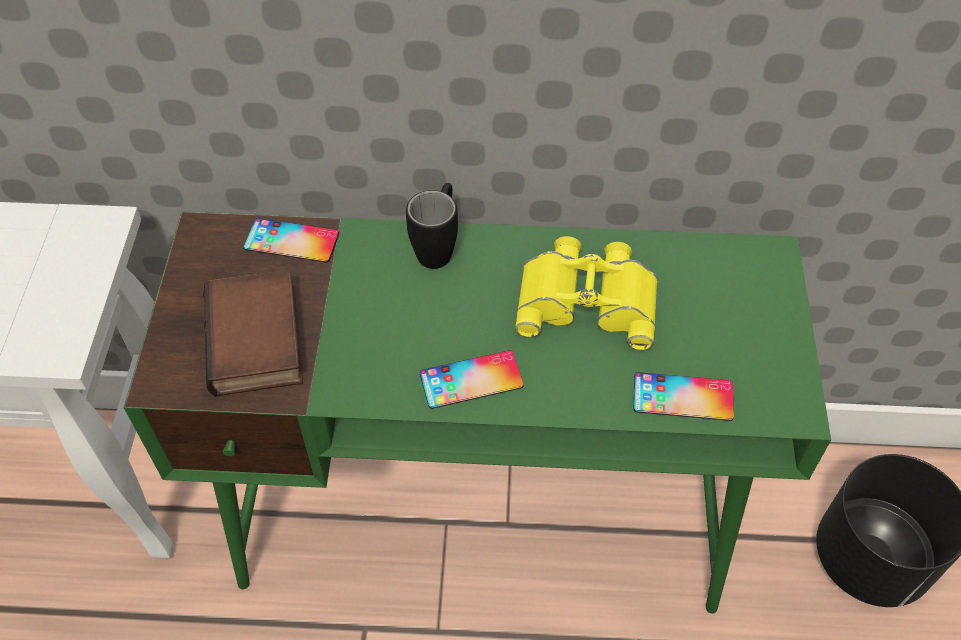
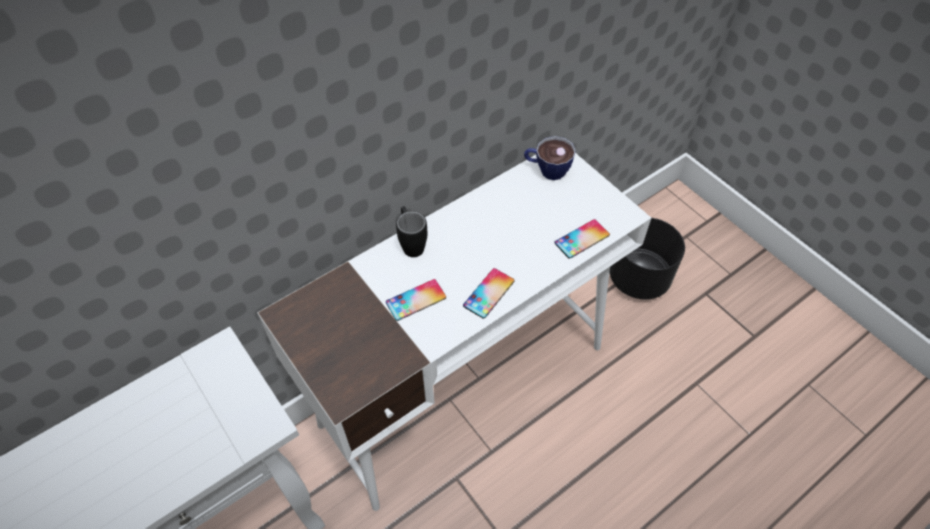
camera: 40 degrees left, 0 degrees up
green desk [123,211,831,614] -> white desk [257,153,651,511]
book [203,269,303,397] -> none
phone [244,218,339,262] -> phone moved to [386,279,446,321]
yellow binoculars [515,236,658,350] -> none
none -> cup [524,136,576,180]

